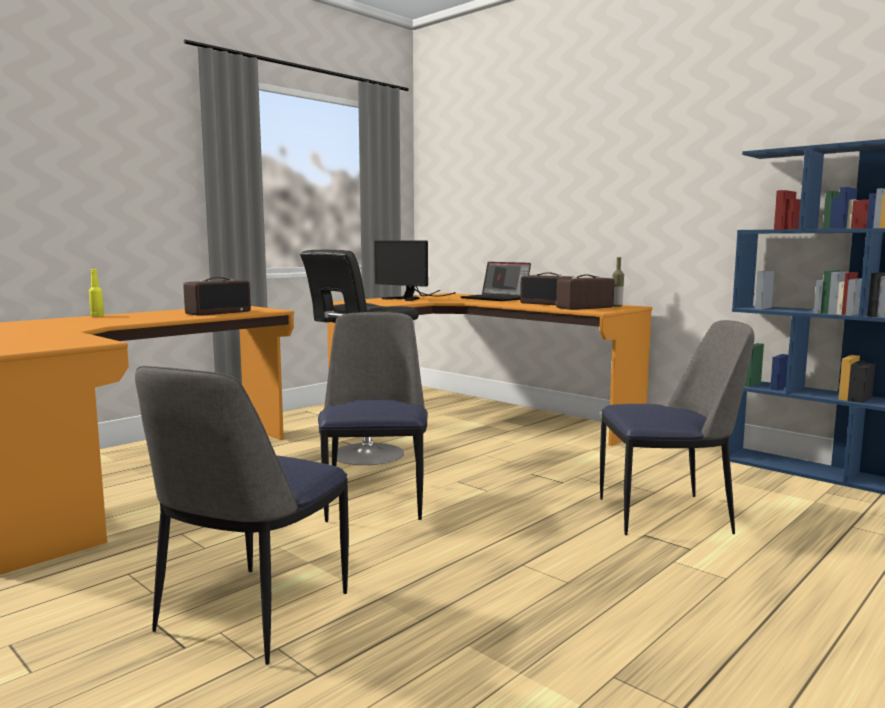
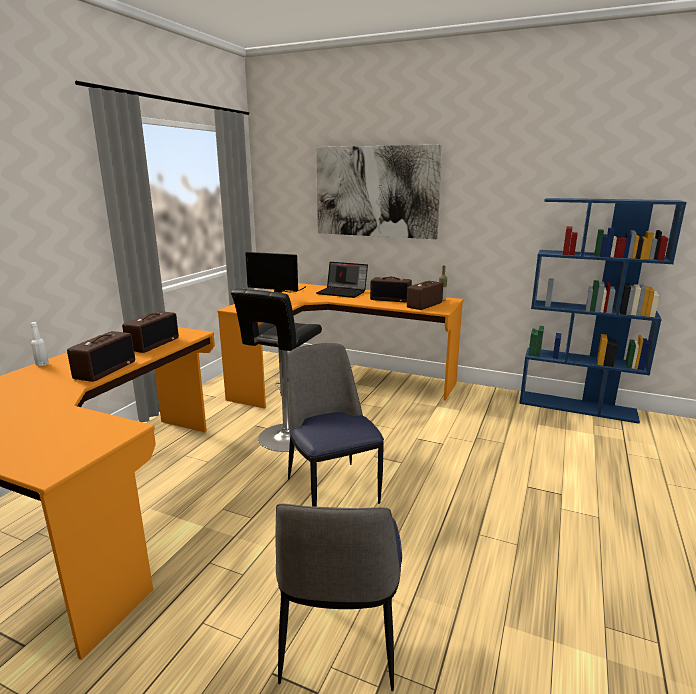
camera: 20 degrees left, 10 degrees up
yellow bottle [89,269,104,317] -> white bottle [31,322,49,366]
chair [600,320,755,535] -> none
none -> radio [67,331,135,382]
none -> picture [316,144,443,239]

